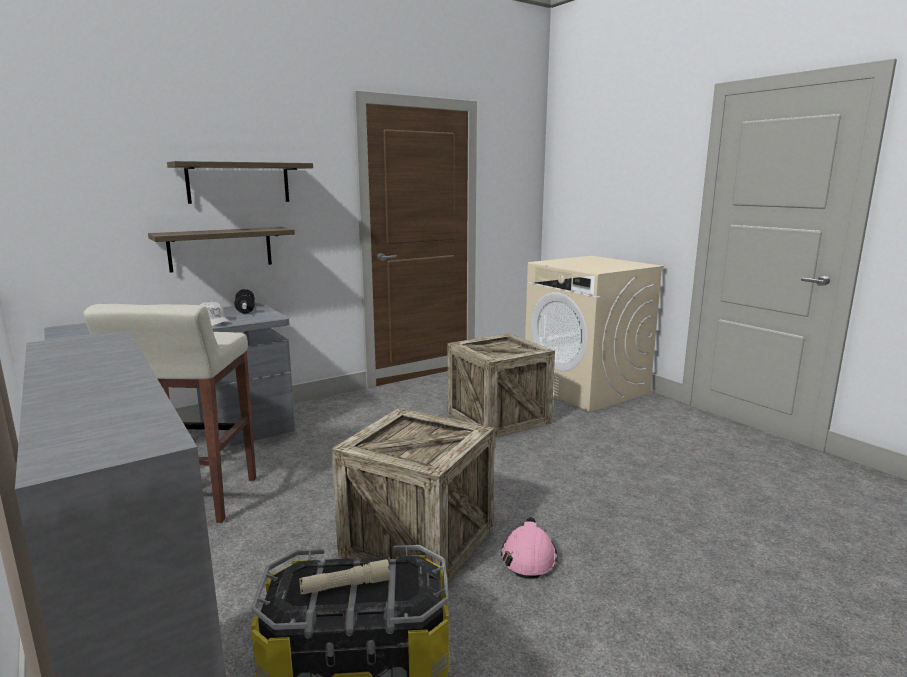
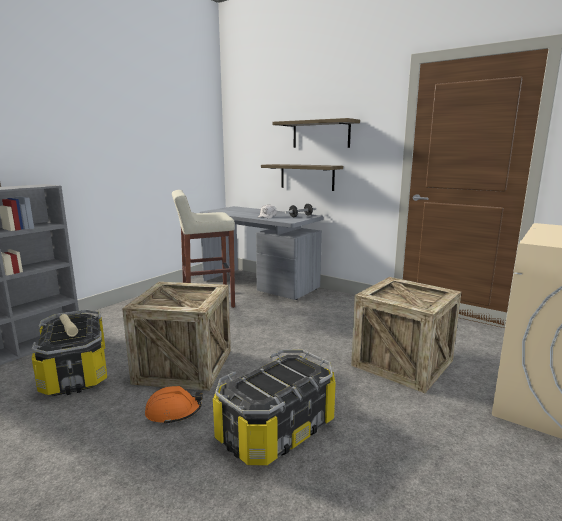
camera: 70 degrees right, 0 degrees up
pink hard hat [501,517,558,579] -> orange hard hat [145,386,203,425]
none -> storage box [213,350,336,465]

